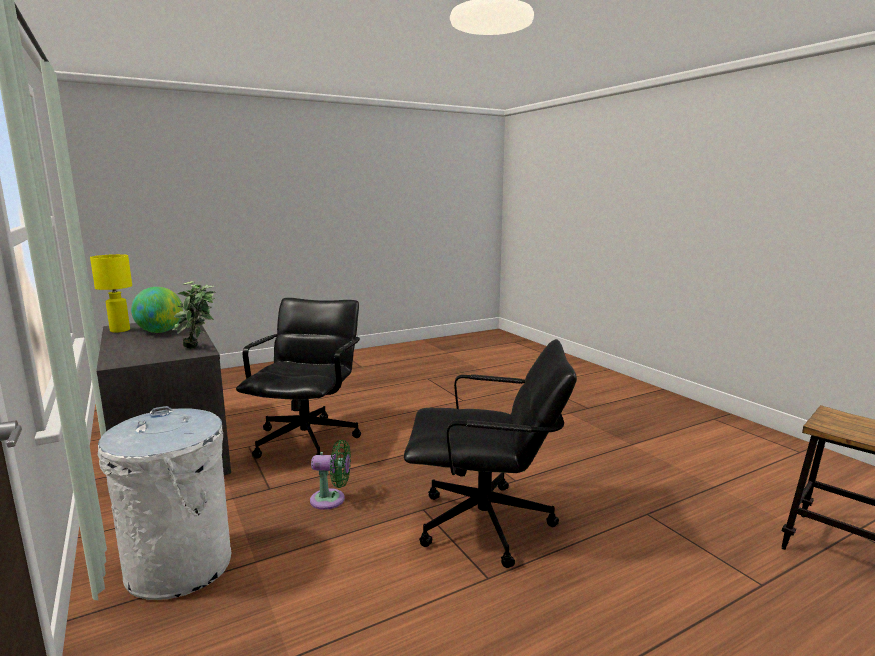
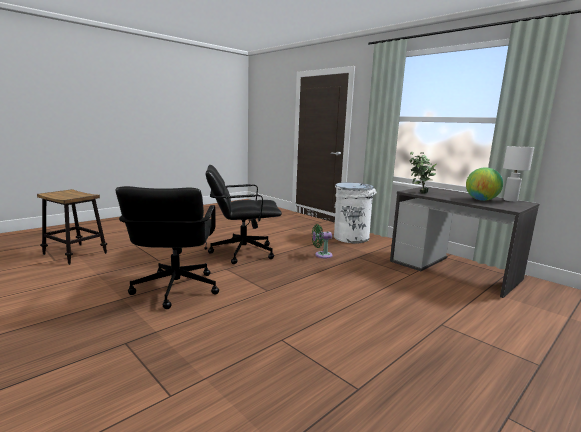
camera: 165 degrees right, 0 degrees up
yellow table lamp [90,254,132,333] -> white table lamp [503,146,534,202]
black office chair [236,298,361,459] -> black office chair moved to [116,186,219,309]

